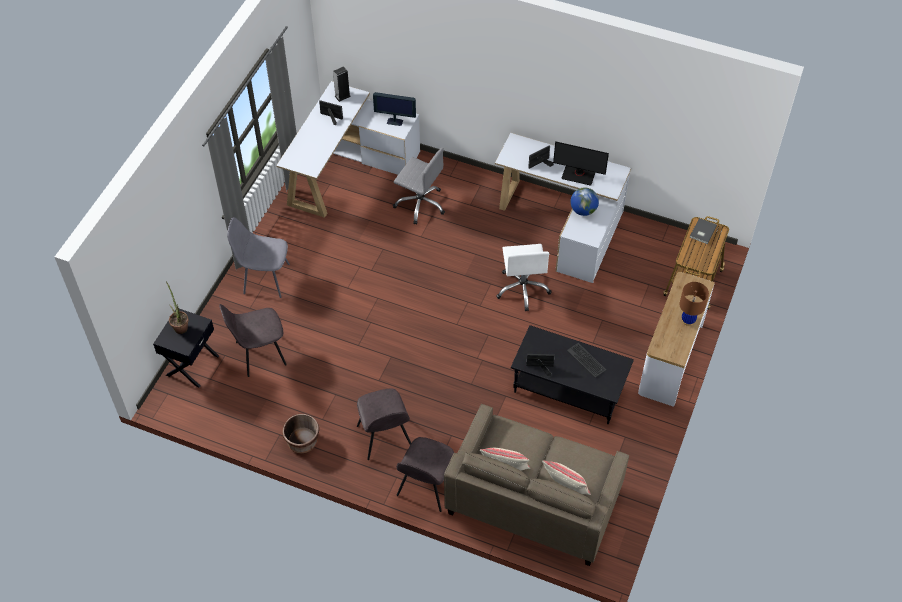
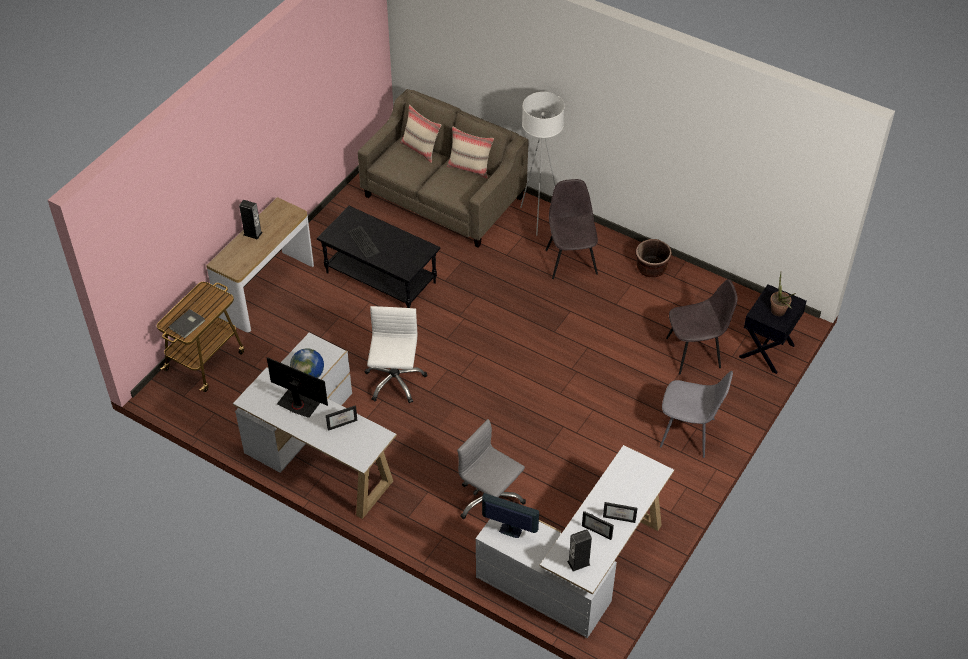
camera: 170 degrees left, 5 degrees down
grey chair [397,437,454,512] -> white floor lamp [520,92,565,236]
picture frame [526,354,555,376] -> picture frame moved to [603,502,637,523]
brown table lamp [680,282,709,326] -> speaker [239,200,263,240]

